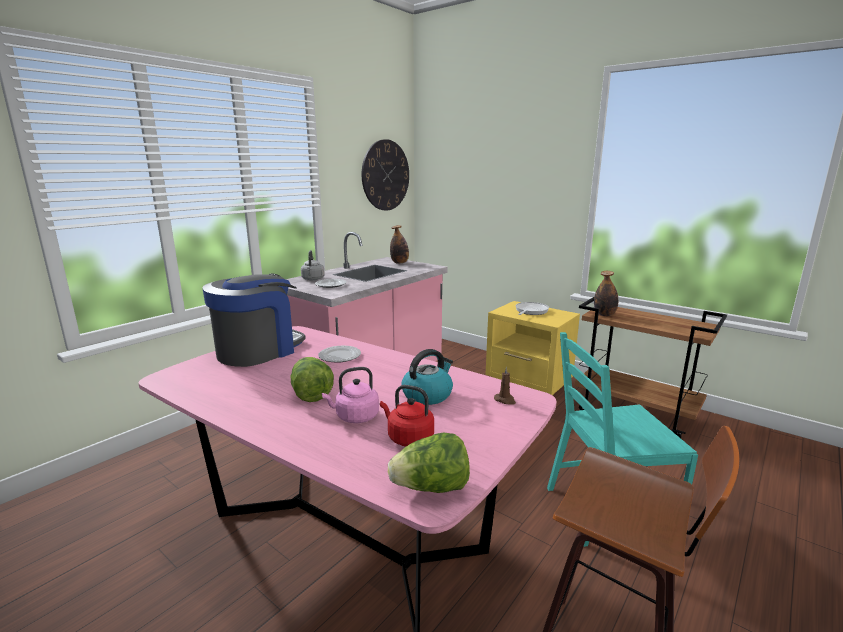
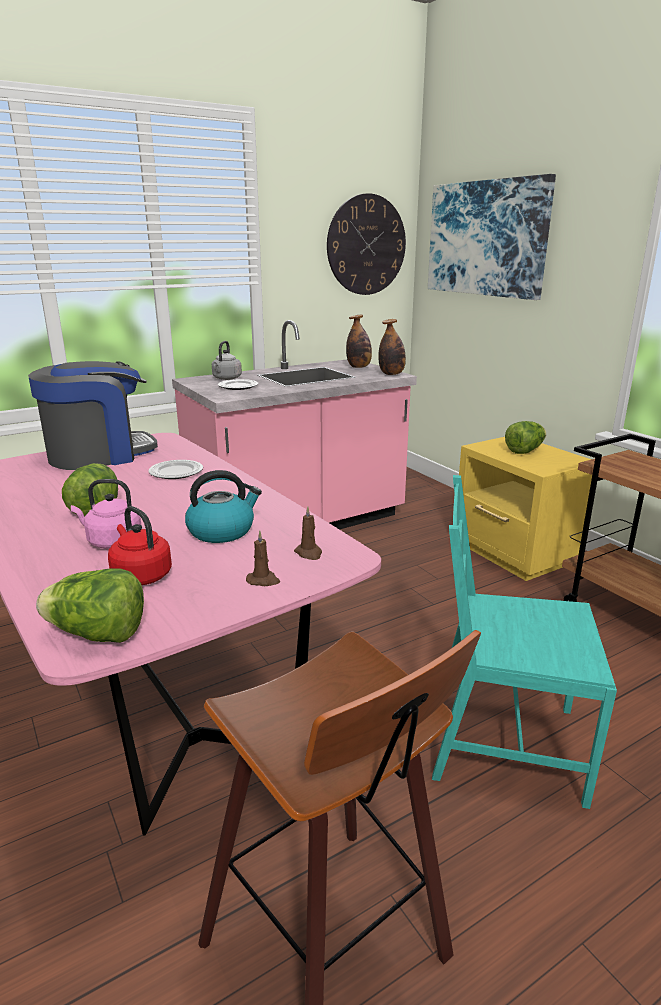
camera: 20 degrees right, 5 degrees up
frying pan [516,302,549,315] -> lettuce [505,421,546,454]
bottle [594,271,618,316] -> bottle moved to [378,319,406,375]
none -> brown candle [246,531,280,586]
none -> picture [428,174,556,300]

